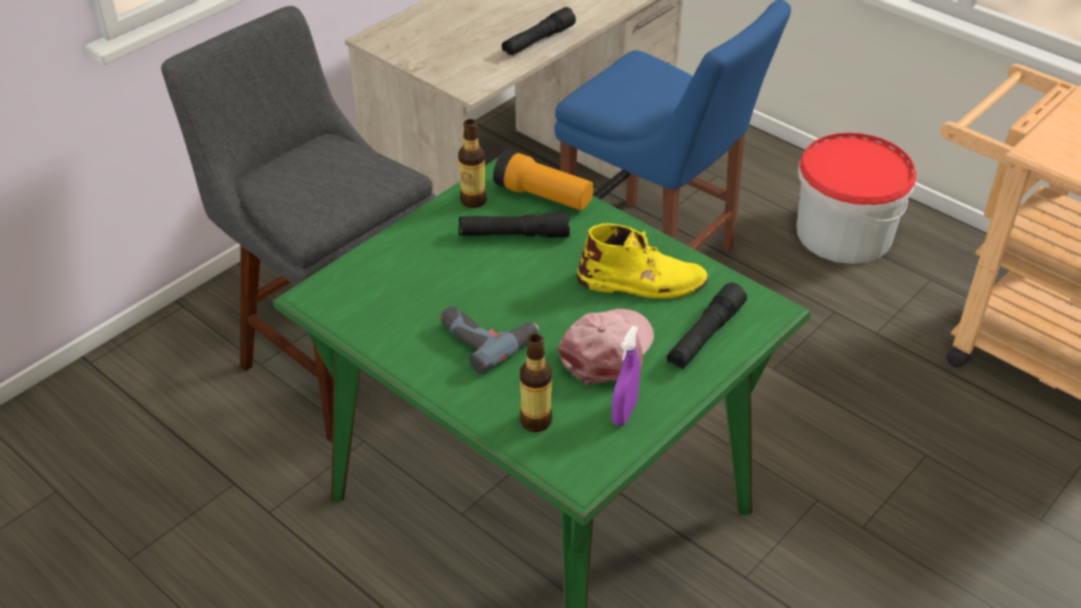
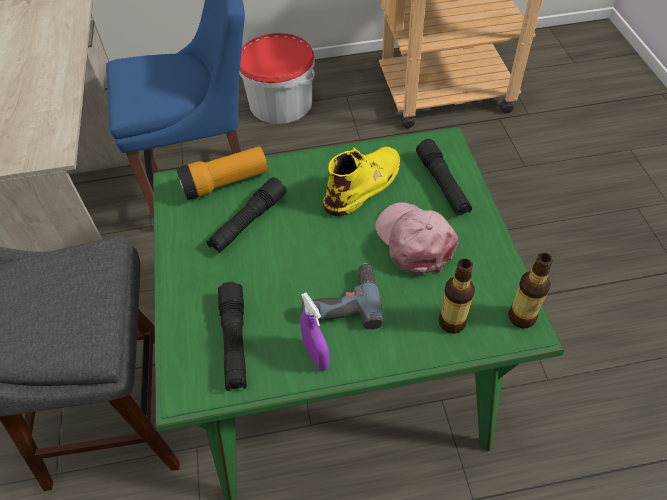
camera: 50 degrees left, 10 degrees up
bottle [458,119,487,208] -> bottle moved to [508,253,553,329]
black flashlight [502,7,576,55] -> black flashlight moved to [218,282,247,391]
purple spray bottle [612,326,640,426] -> purple spray bottle moved to [300,292,330,371]

